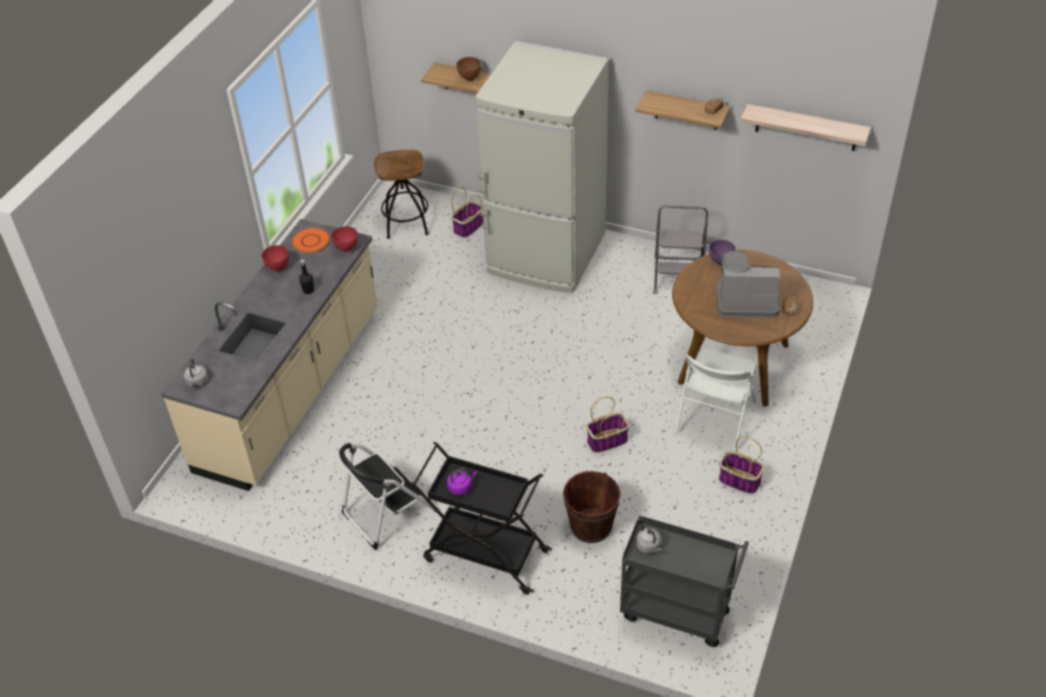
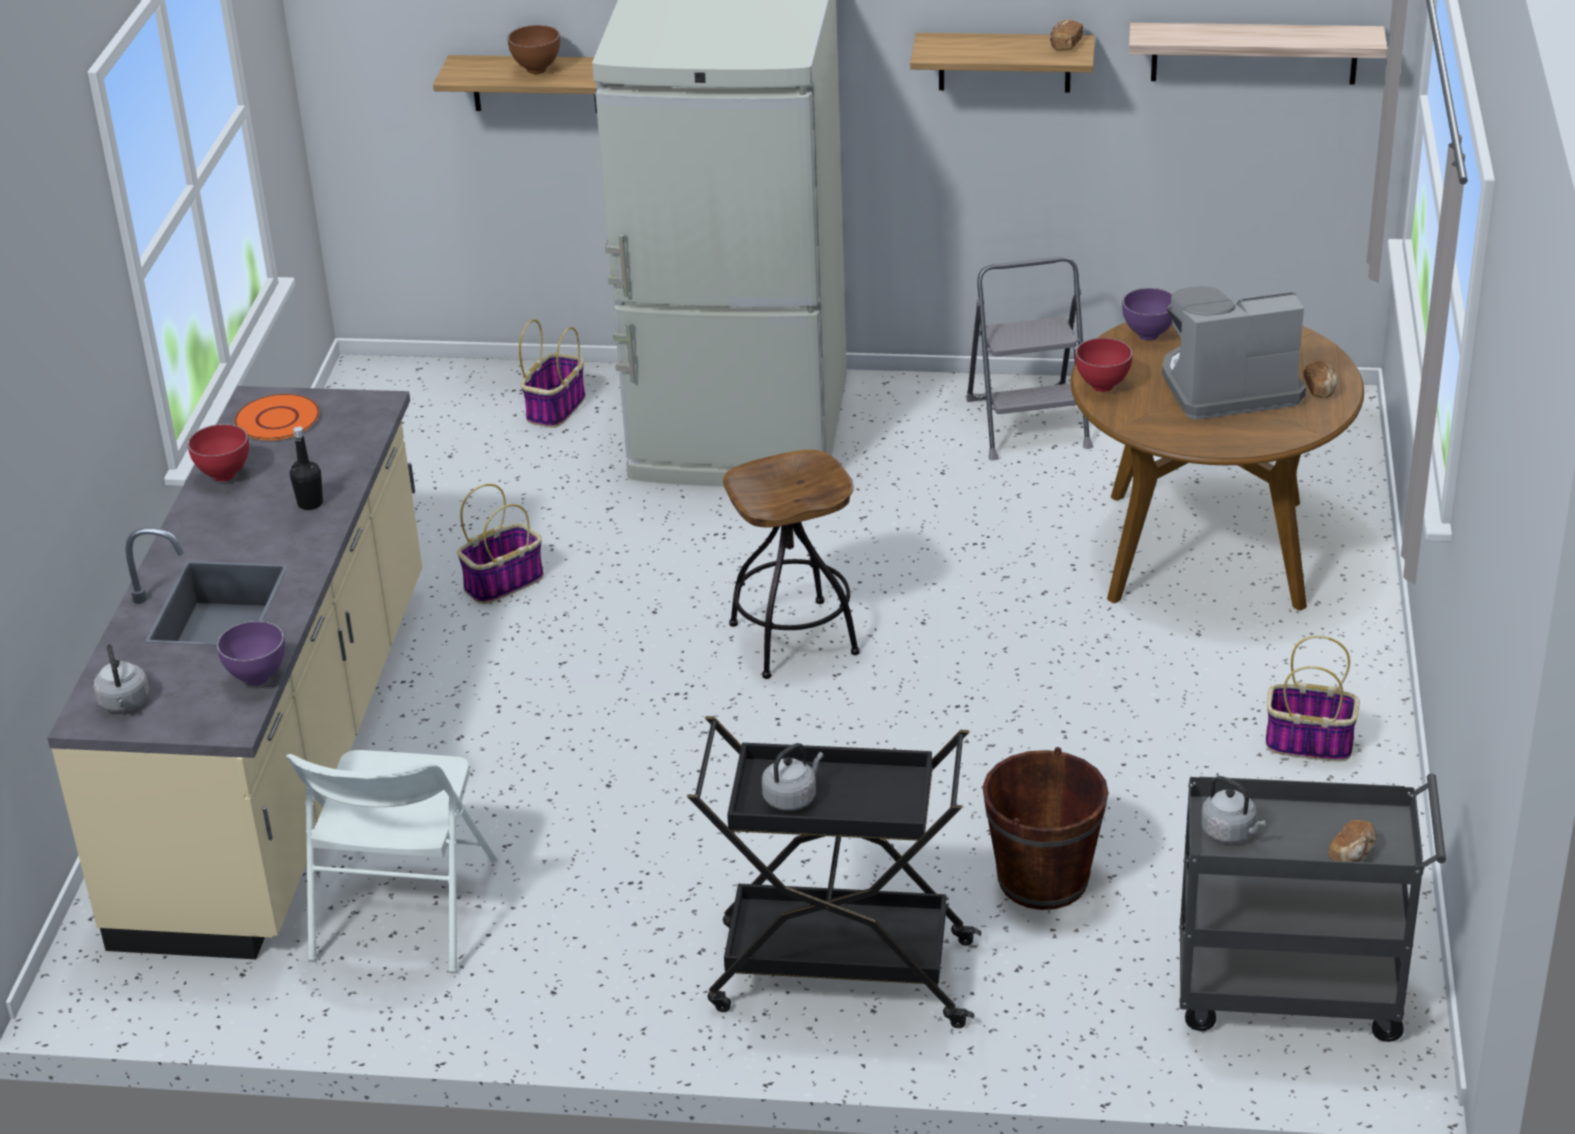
camera: 15 degrees left, 10 degrees down
red bowl [331,226,358,252] -> red bowl moved to [1075,338,1133,392]
step ladder [339,443,438,550] -> none
brown stool [374,150,429,239] -> brown stool moved to [723,450,860,679]
purple kettle [447,468,477,495] -> grey kettle [762,743,824,811]
basket [586,397,629,453] -> basket moved to [457,484,544,604]
white chair [674,349,757,452] -> white chair moved to [286,750,498,974]
none -> purple bowl [217,621,285,685]
none -> bread [1328,820,1377,862]

